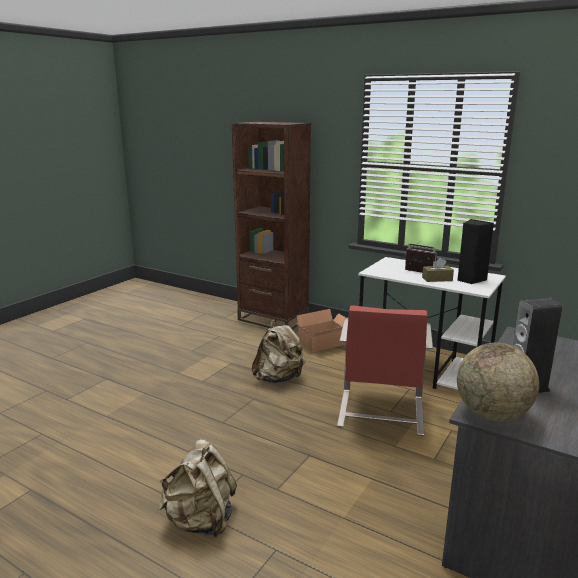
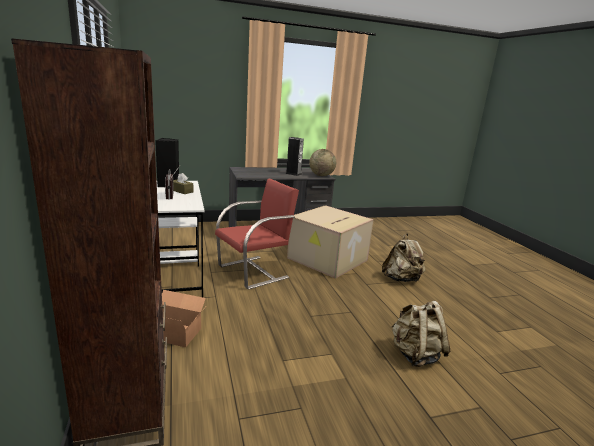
camera: 140 degrees left, 0 degrees up
beige backpack [252,319,306,383] -> beige backpack moved to [391,301,450,367]
none -> cardboard box [287,205,374,279]

